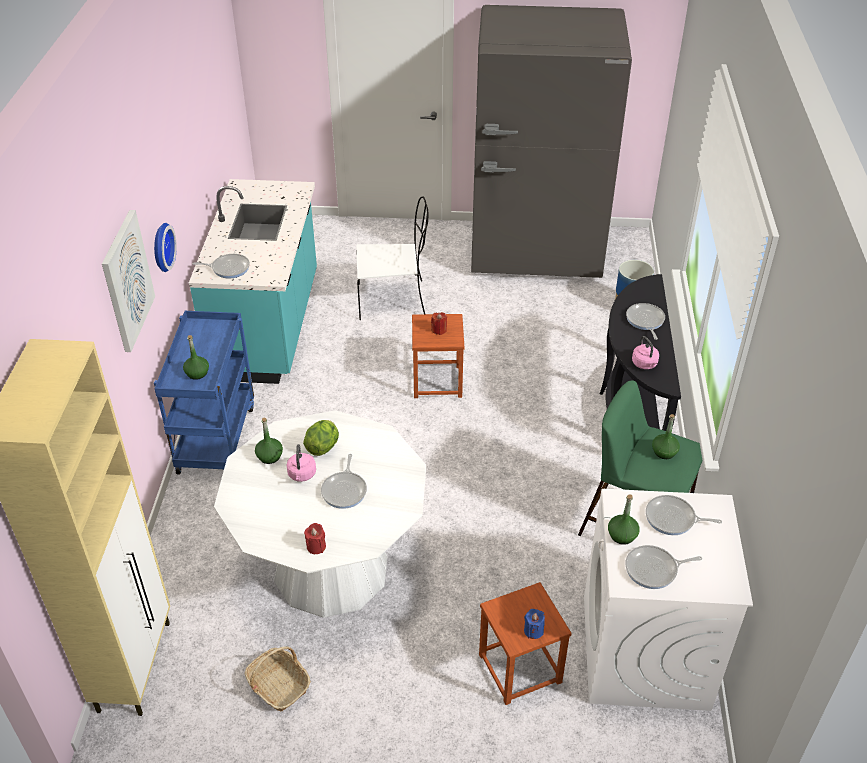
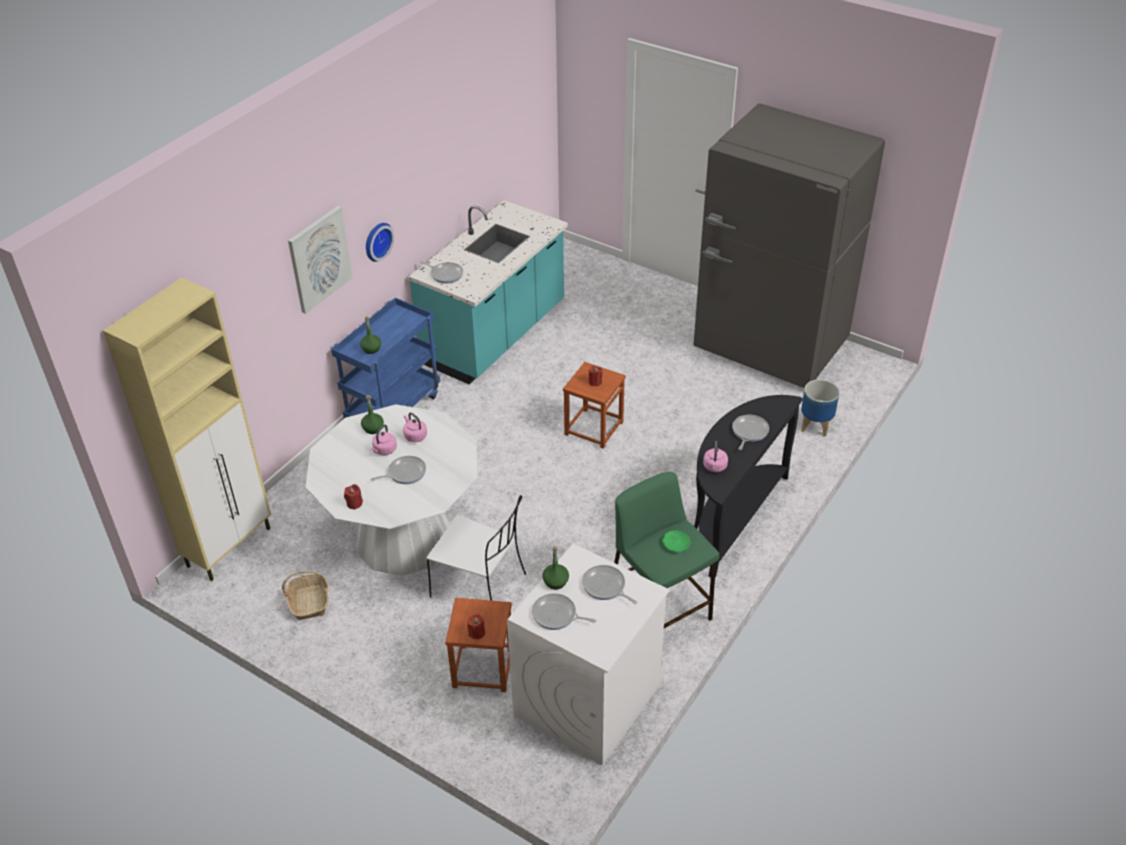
camera: 30 degrees right, 0 degrees up
lettuce [303,420,339,456] -> pink kettle [403,413,427,442]
frying pan [321,454,367,509] -> frying pan turned 150 degrees counterclockwise [371,456,426,484]
white chair [356,197,429,320] -> white chair moved to [426,495,526,601]
blue candle [524,609,545,639] -> red candle [468,614,485,639]
green bottle [652,414,680,459] -> green plate [663,531,690,552]

